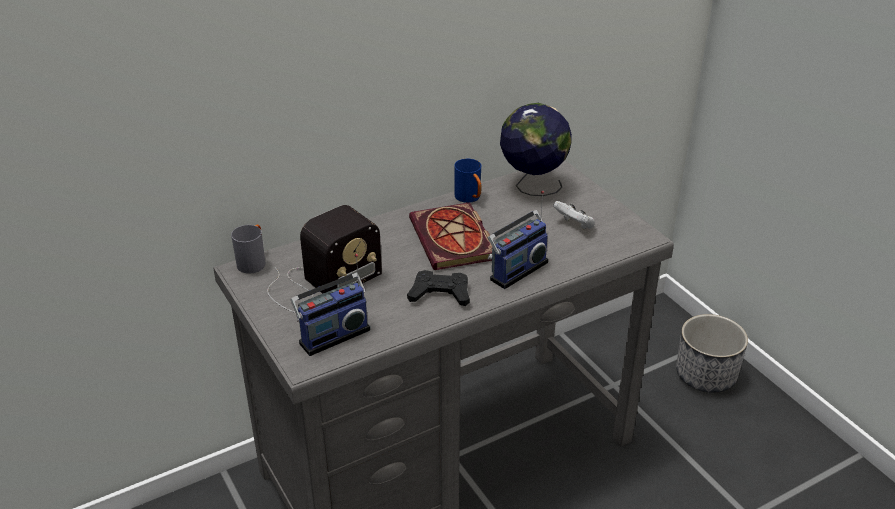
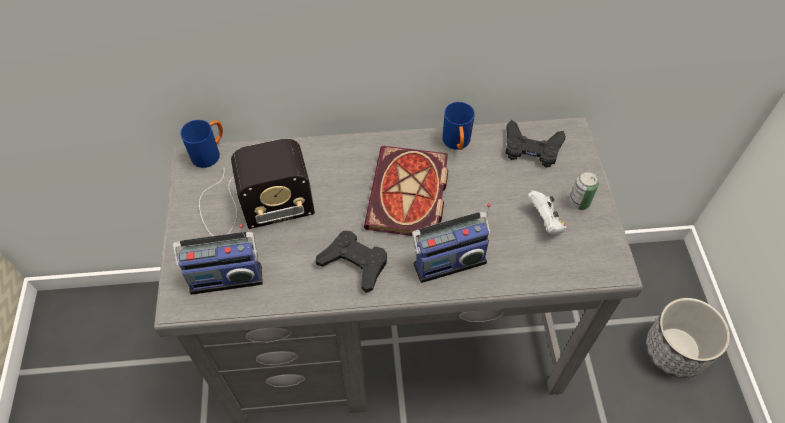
camera: 25 degrees right, 20 degrees up
grey mug [231,225,266,274] -> blue mug [180,120,223,168]
globe [500,103,572,196] -> black game controller [505,120,566,167]
none -> can [569,171,599,210]

